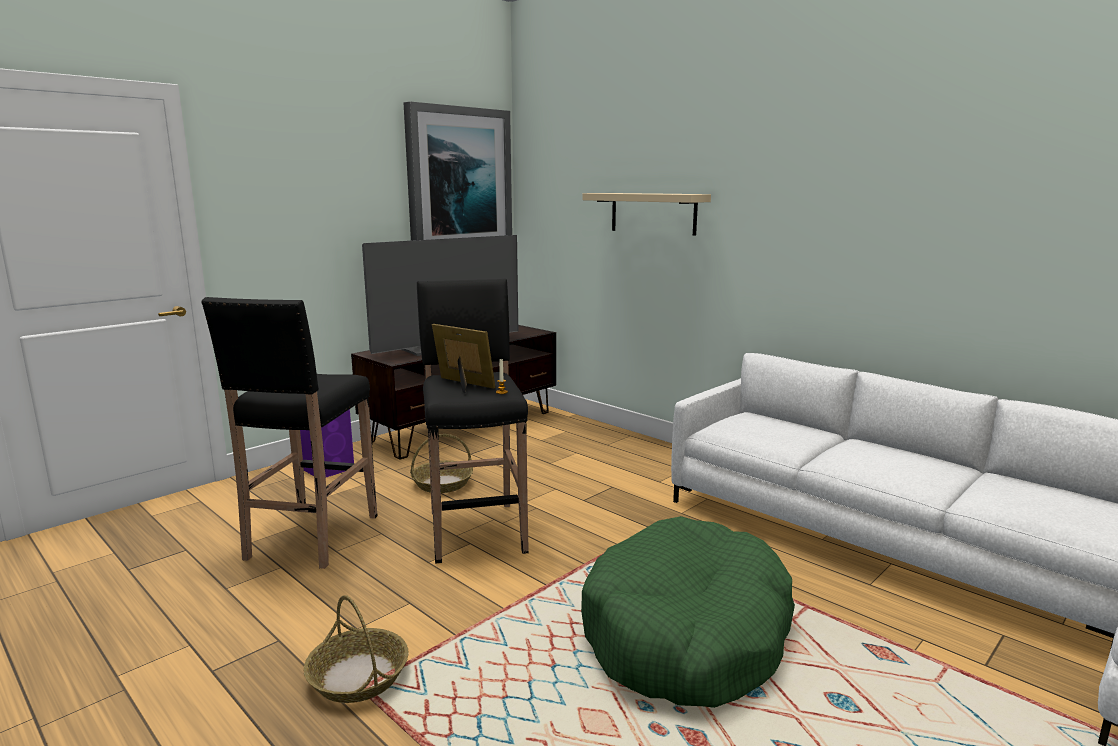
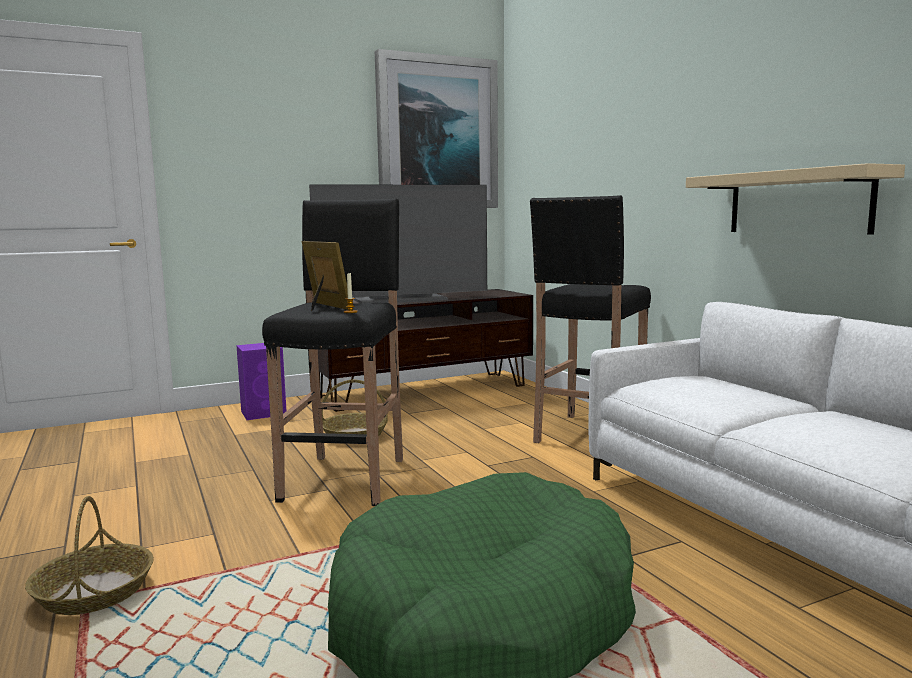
camera: 20 degrees right, 5 degrees down
black stool [201,297,377,569] -> black stool moved to [530,195,651,443]
beige shelf [583,193,711,236] -> beige shelf moved to [686,163,905,234]

